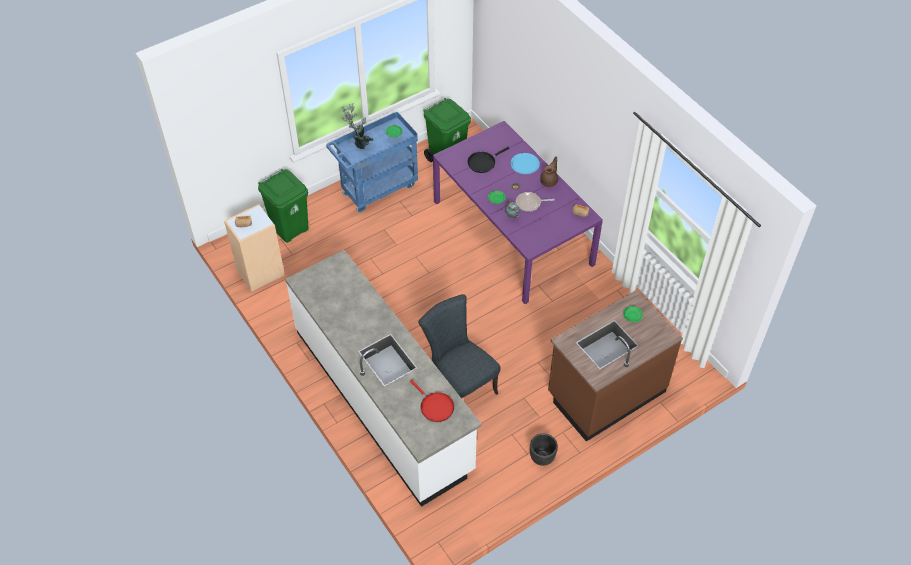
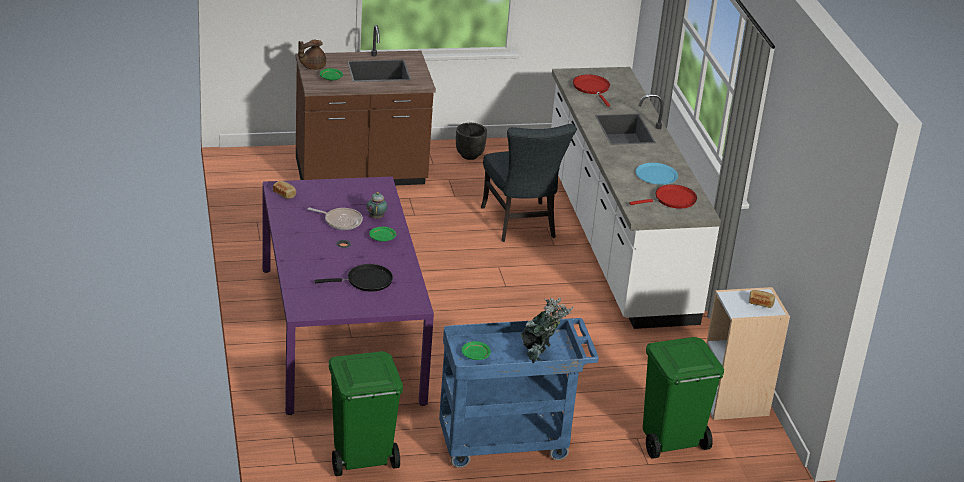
camera: 160 degrees left, 20 degrees down
blue plate [511,153,540,174] -> blue plate moved to [636,163,678,185]
brown teapot [540,156,558,187] -> brown teapot moved to [298,40,326,70]
none -> red frying pan [629,185,697,209]

